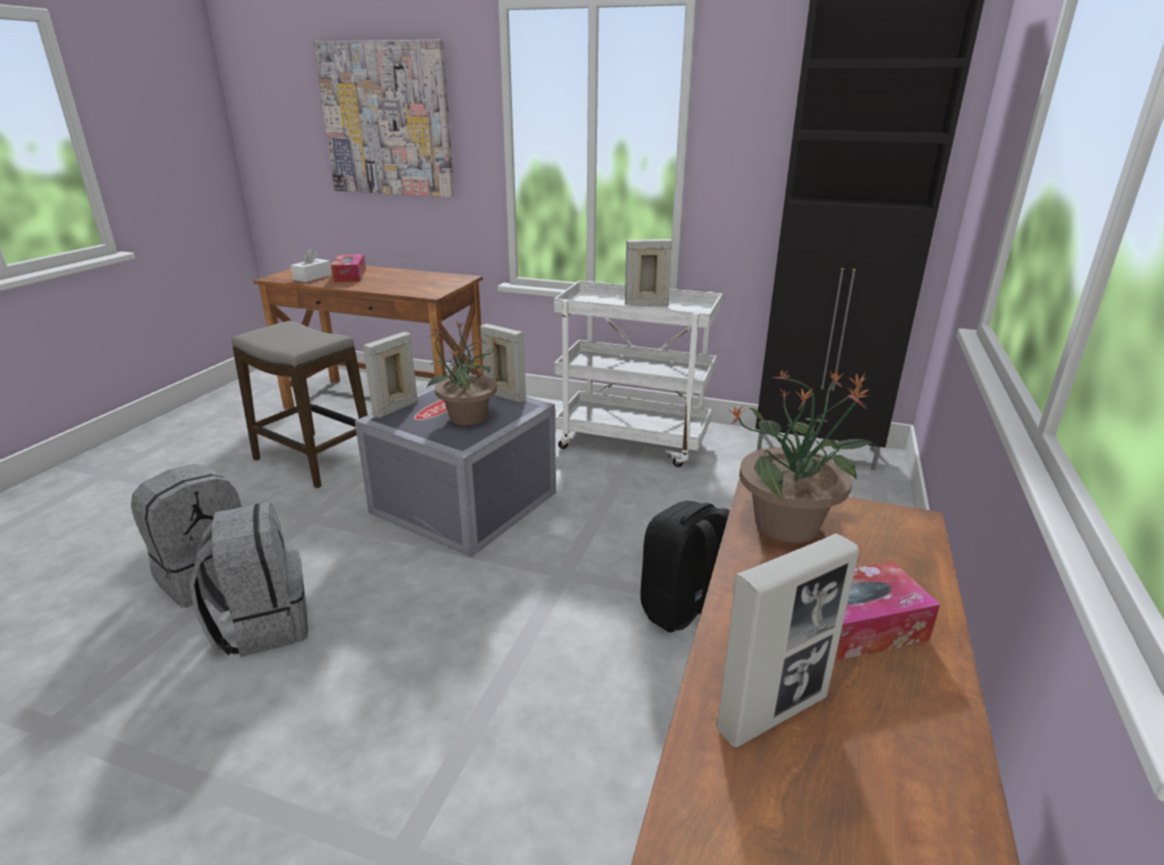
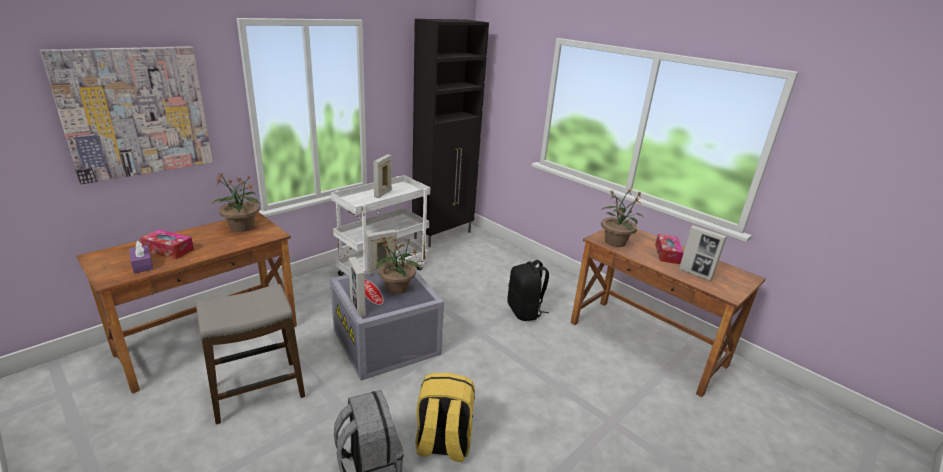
camera: 65 degrees left, 0 degrees up
grey backpack [190,502,308,657] -> yellow backpack [415,373,475,462]
white tissue box [291,248,332,282] -> purple tissue box [129,241,153,273]
picture frame [716,533,859,747] -> picture frame turned 135 degrees clockwise [679,225,727,281]
none -> potted plant [212,173,261,232]

